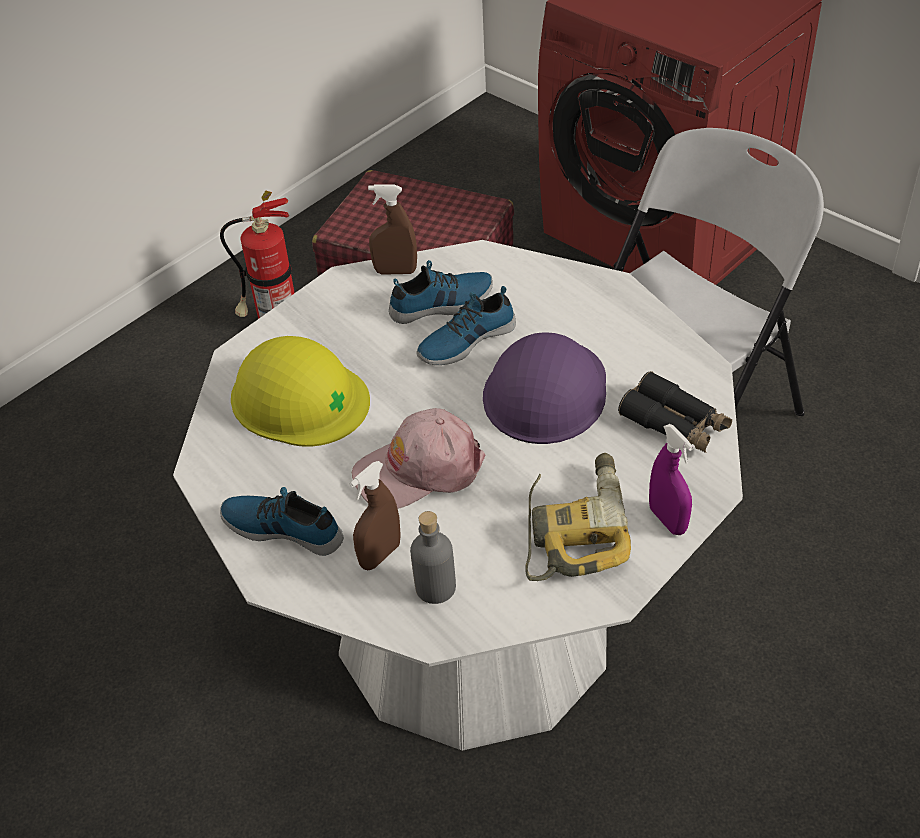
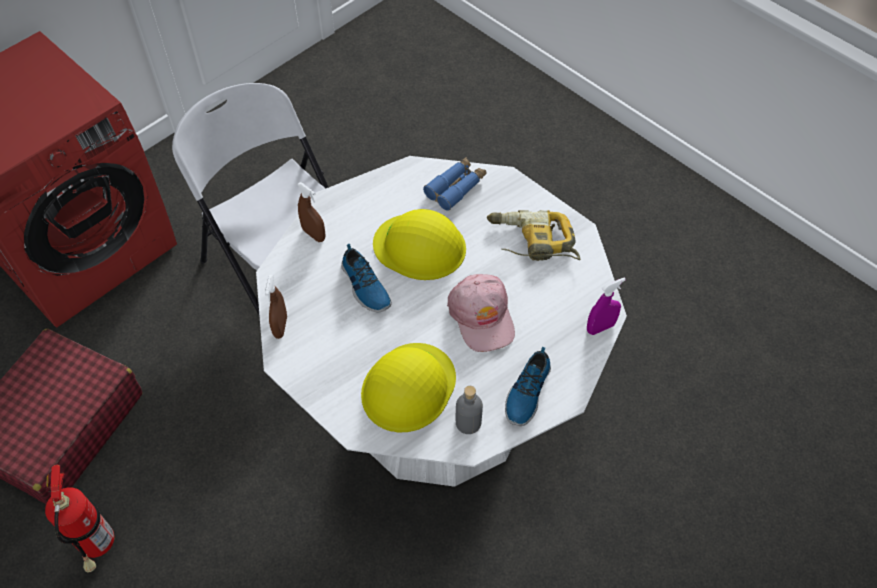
camera: 90 degrees left, 10 degrees up
brown spray bottle [350,461,401,570] -> brown spray bottle moved to [297,182,325,242]
shoe [389,260,493,324] -> none
grey bottle [410,511,456,604] -> grey bottle moved to [456,386,483,434]
purple hard hat [483,332,606,444] -> yellow hard hat [373,209,466,280]
black binoculars [618,371,732,453] -> blue binoculars [423,157,487,210]
purple spray bottle [649,424,693,535] -> purple spray bottle moved to [587,278,626,335]

